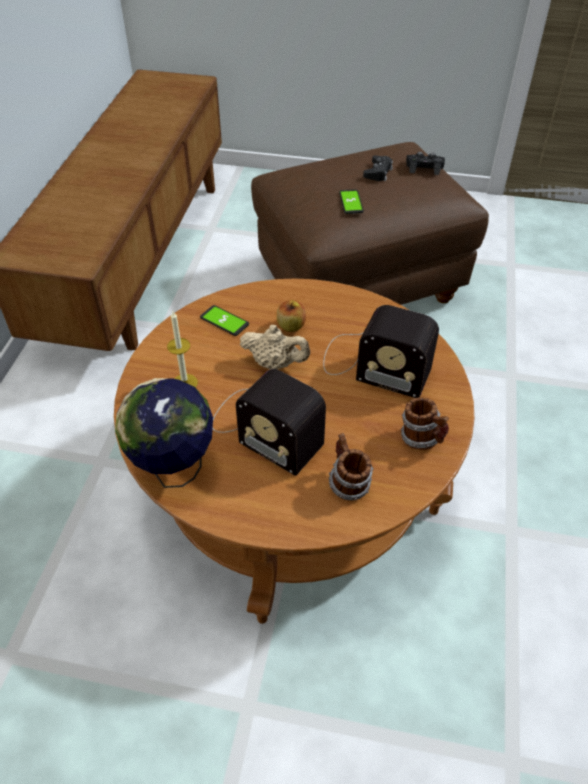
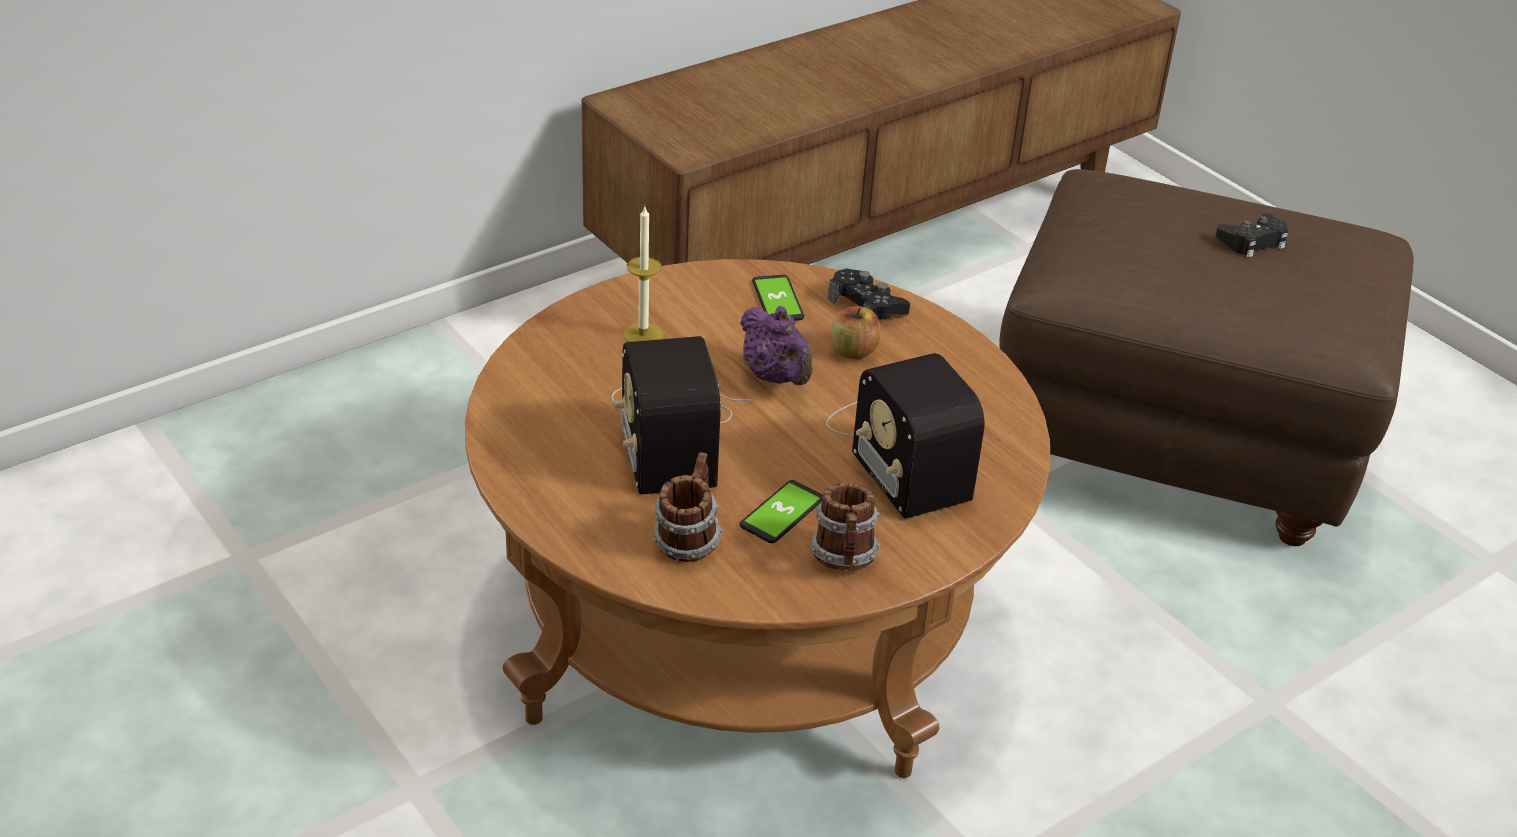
camera: 40 degrees right, 10 degrees down
globe [115,378,213,488] -> none
beige teapot [240,325,310,370] -> purple teapot [740,306,813,385]
phone [339,189,364,214] -> phone moved to [740,480,823,543]
black game controller [406,152,445,175] -> black game controller moved to [828,268,910,319]

